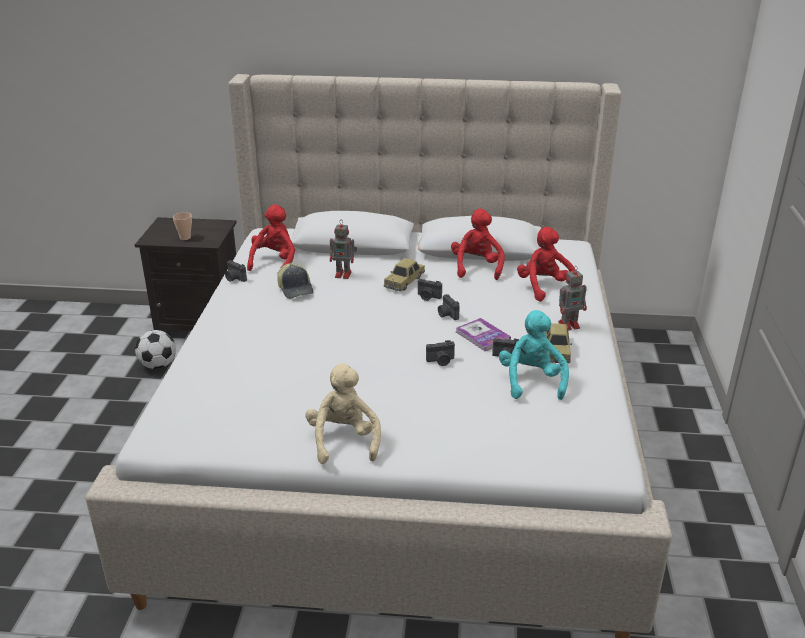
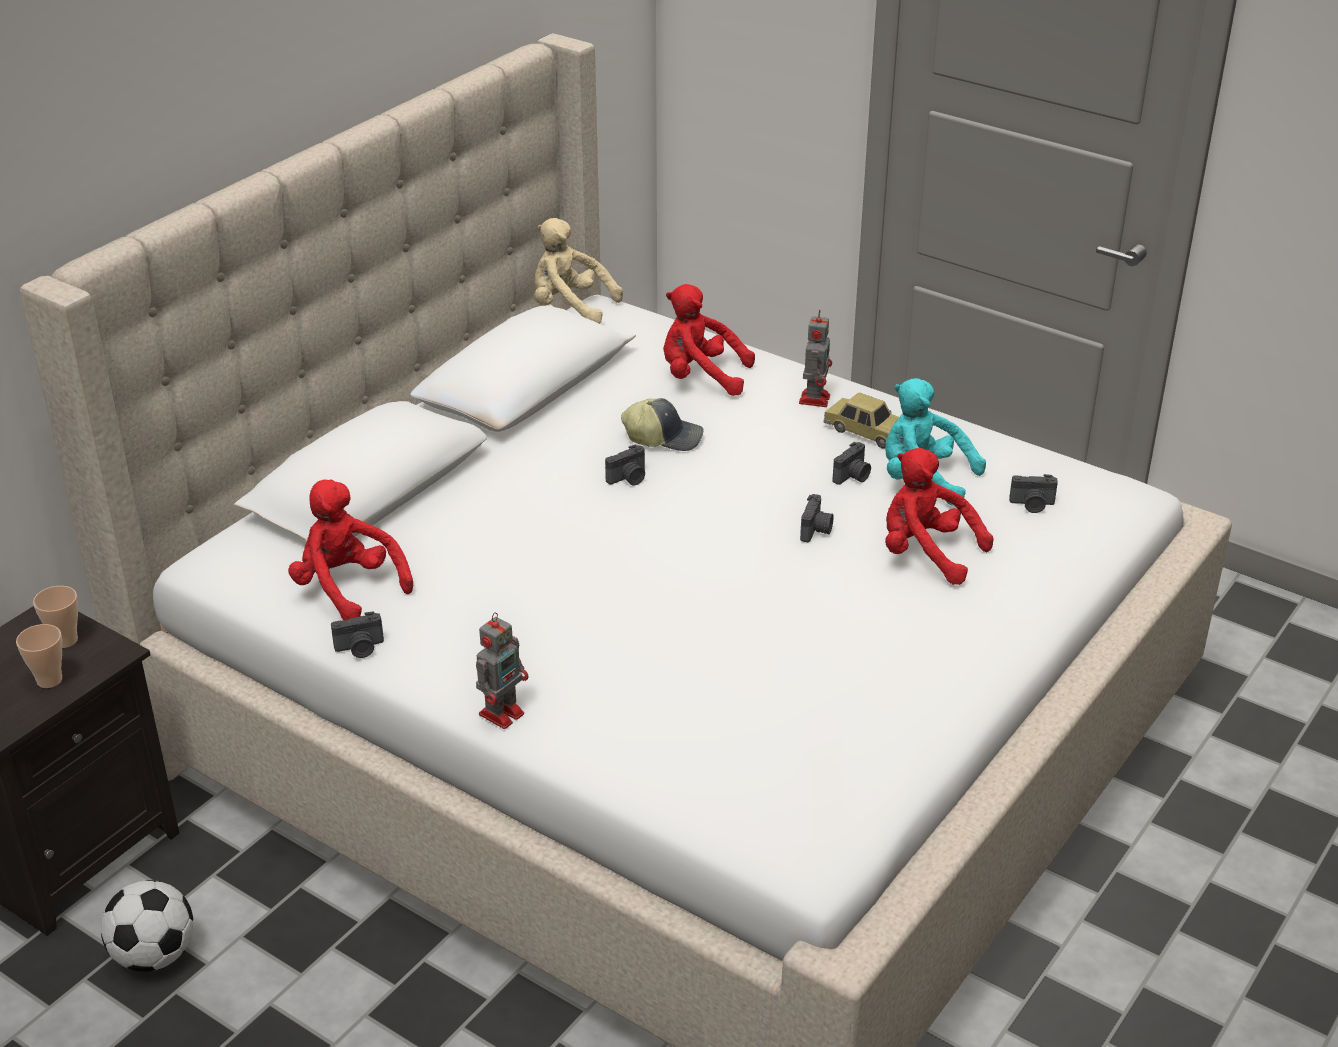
camera: 60 degrees left, 5 degrees up
cap [277,263,313,299] -> cap moved to [621,398,703,451]
beige plush toy [305,364,381,464] -> beige plush toy moved to [534,218,623,324]
toy robot [330,221,357,279] -> toy robot moved to [476,612,529,729]
toy car [384,258,425,291] -> none
camera [438,294,460,320] -> camera moved to [1009,474,1058,513]
red plush toy [451,209,505,280] -> red plush toy moved to [885,448,994,585]
book [456,318,511,351] -> none
none -> cup [33,586,78,648]

